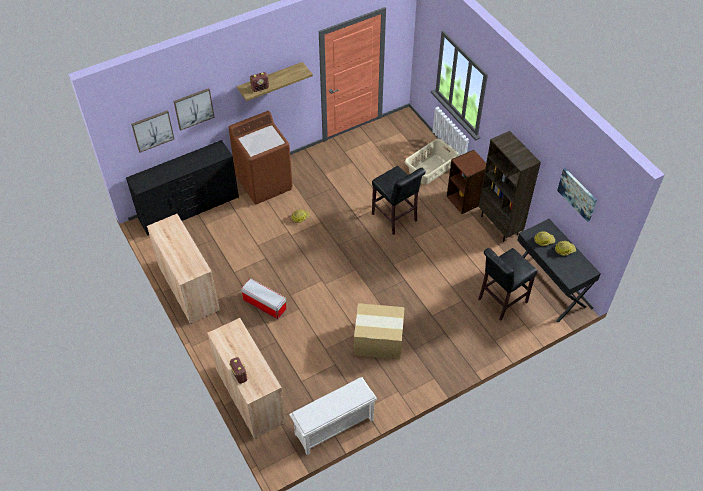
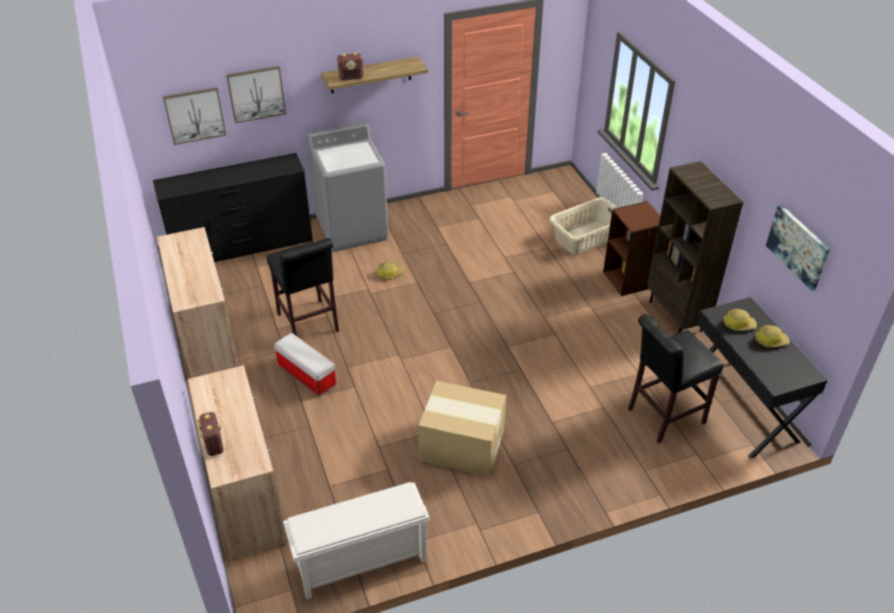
camera: 10 degrees right, 10 degrees down
brown washing machine [228,111,293,205] -> grey washing machine [307,122,389,252]
black stool [372,166,426,235] -> black stool moved to [267,238,339,336]

